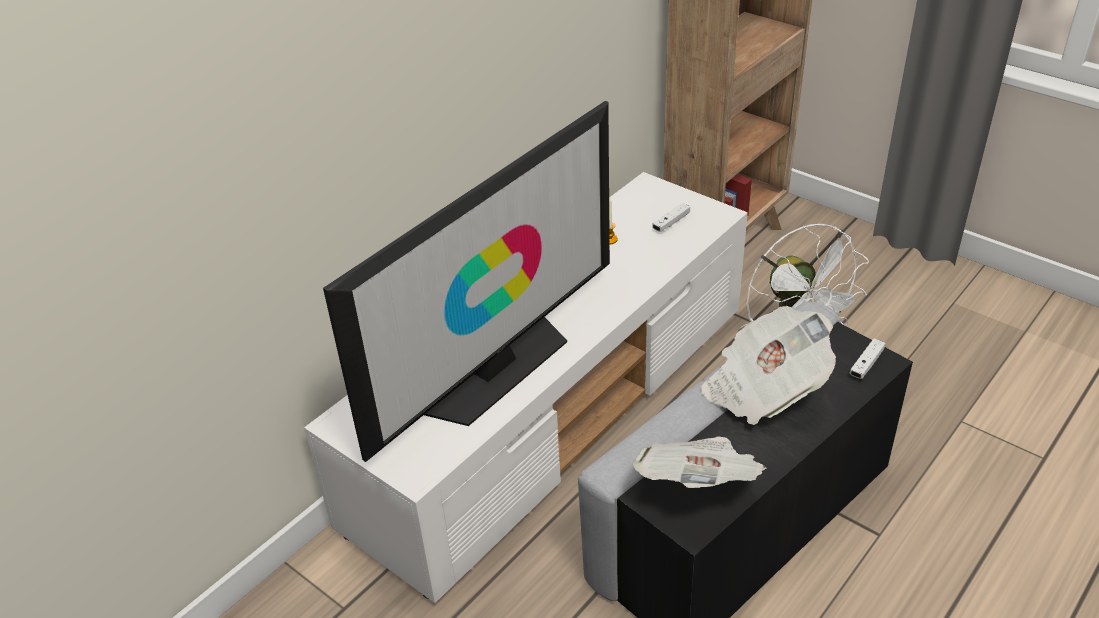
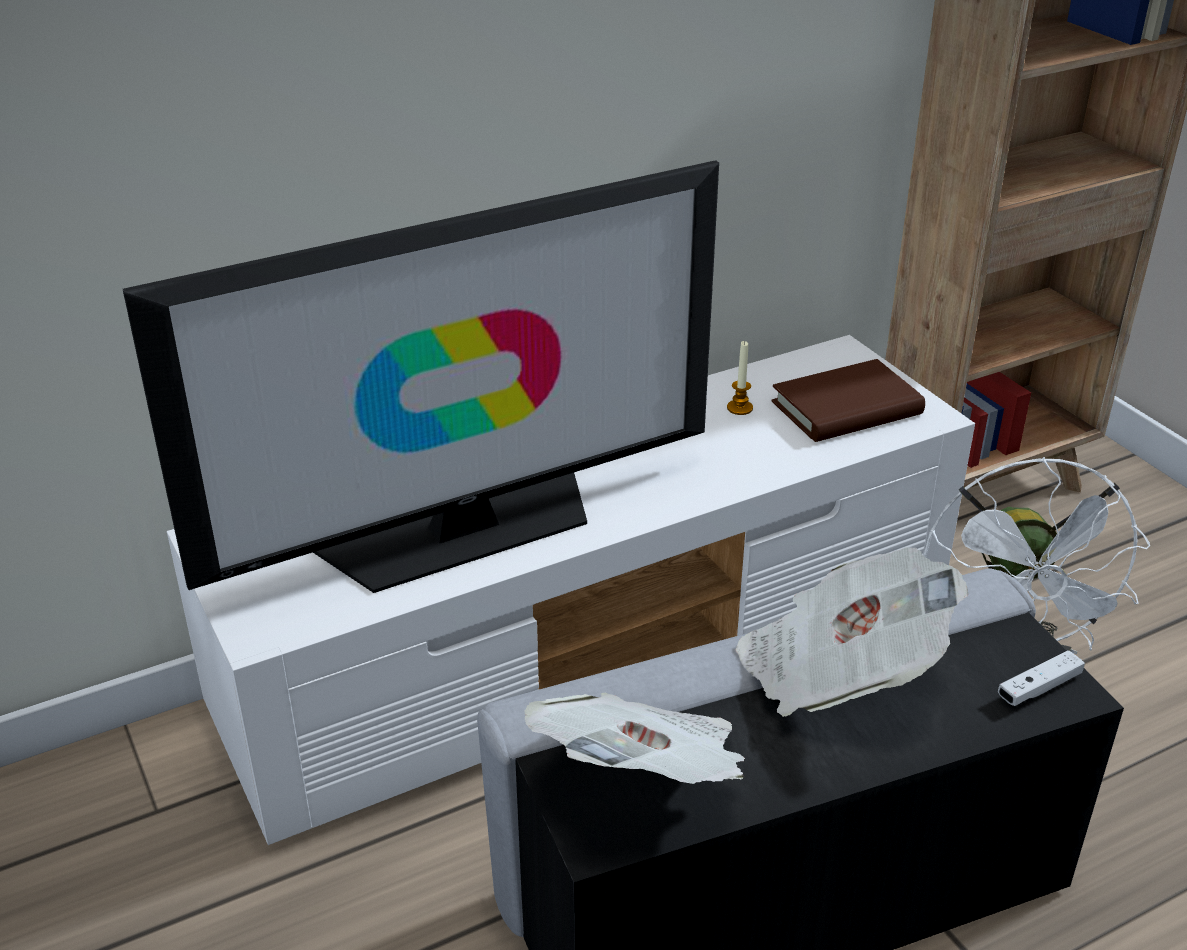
camera: 20 degrees right, 5 degrees down
white game controller [652,203,690,232] -> brown book [771,359,925,442]

